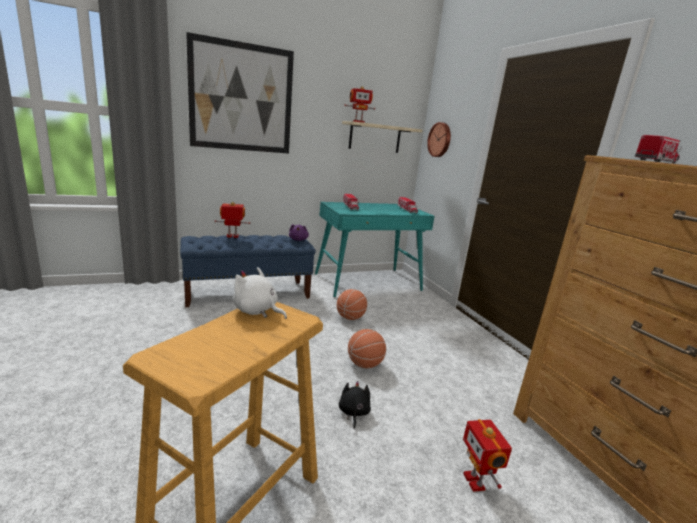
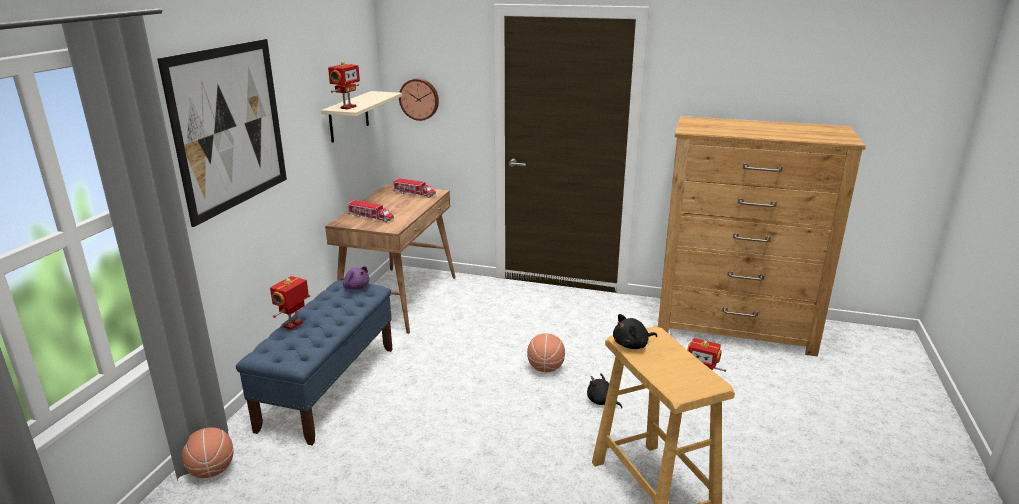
camera: 50 degrees left, 5 degrees up
white plush toy [232,267,287,319] -> black plush toy [613,314,657,349]
turquoise desk [315,202,435,297] -> brown desk [325,184,456,334]
basketball [337,289,367,320] -> basketball moved to [181,427,234,478]
toy truck [635,135,682,164] -> none

